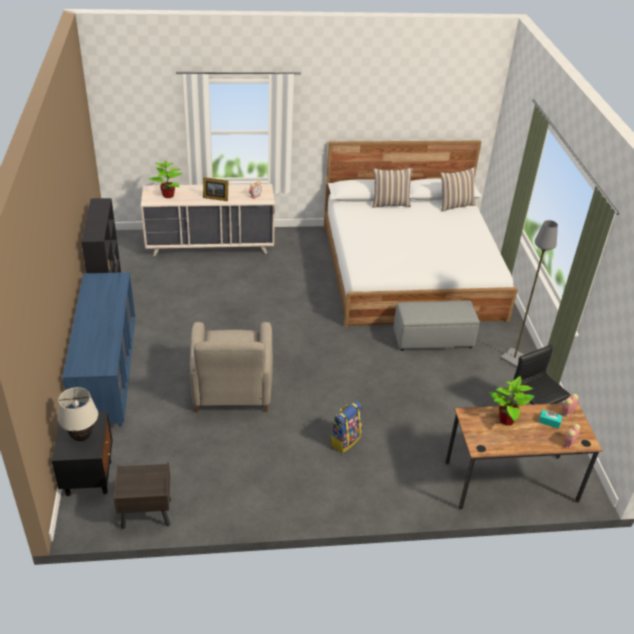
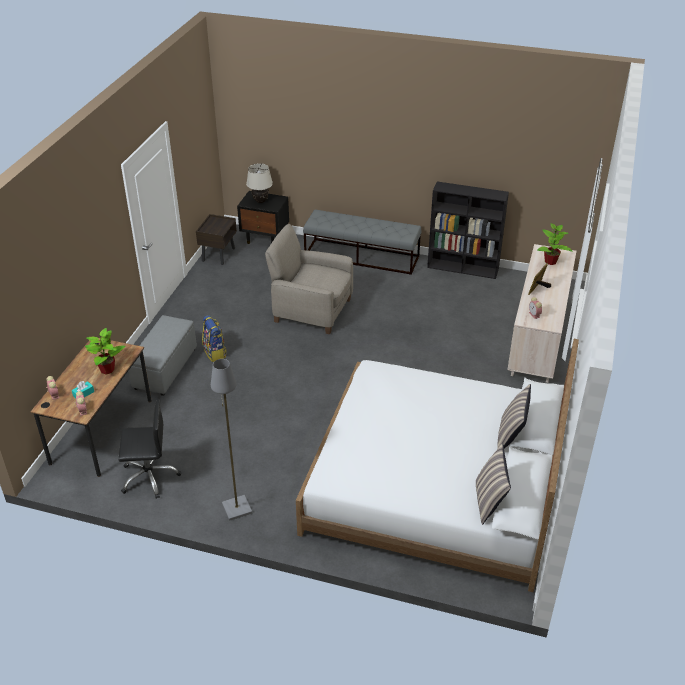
camera: 115 degrees right, 0 degrees up
blue dresser [62,272,135,427] -> grey bench [303,210,421,275]
grey ottoman [393,300,480,351] -> grey ottoman moved to [129,315,197,396]

